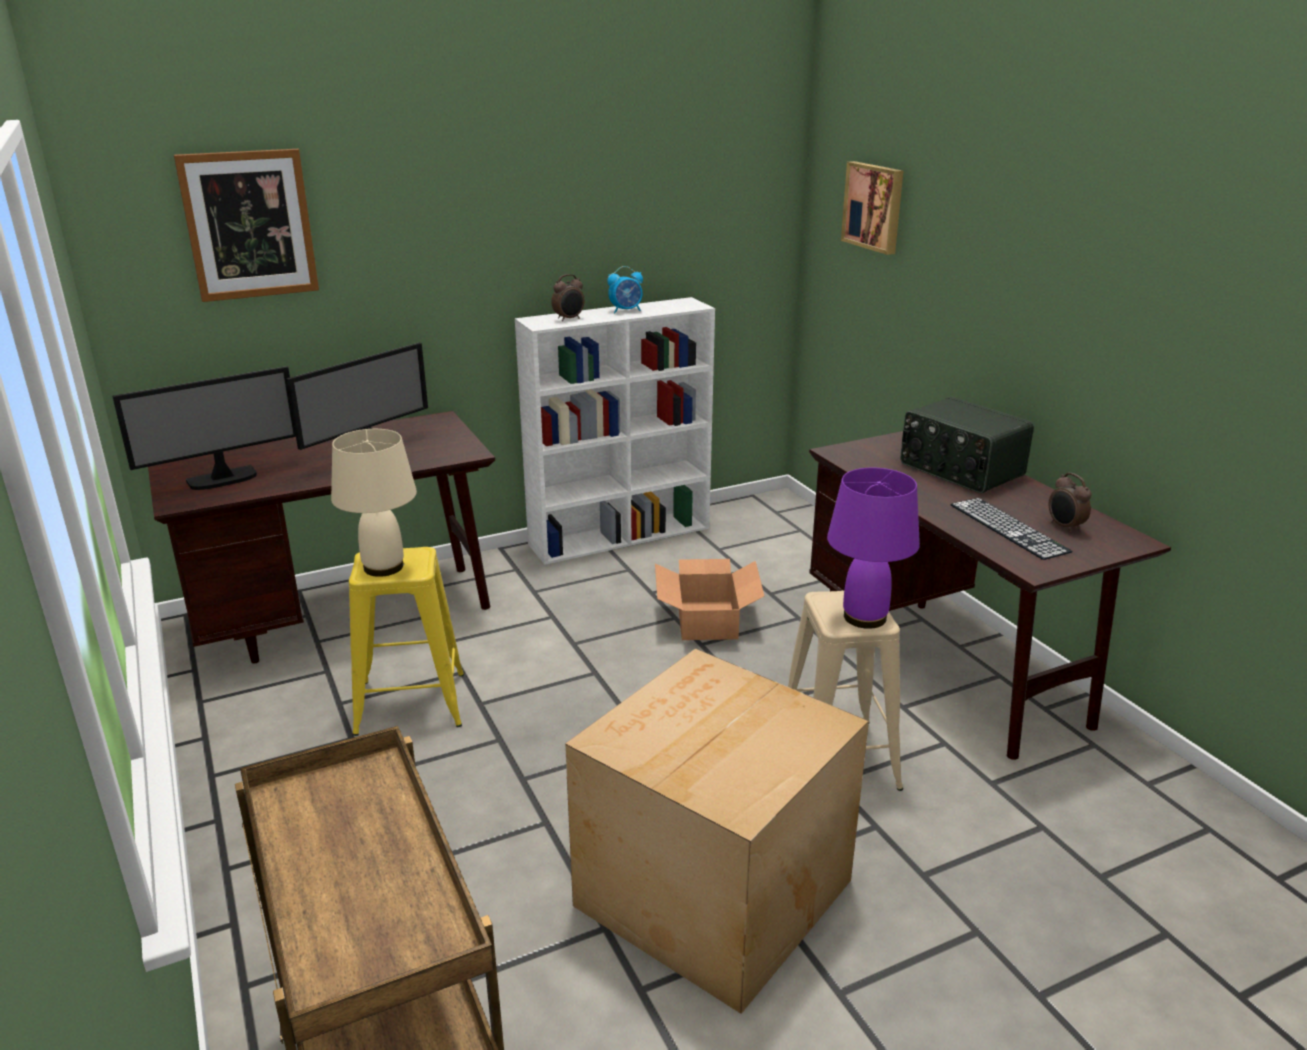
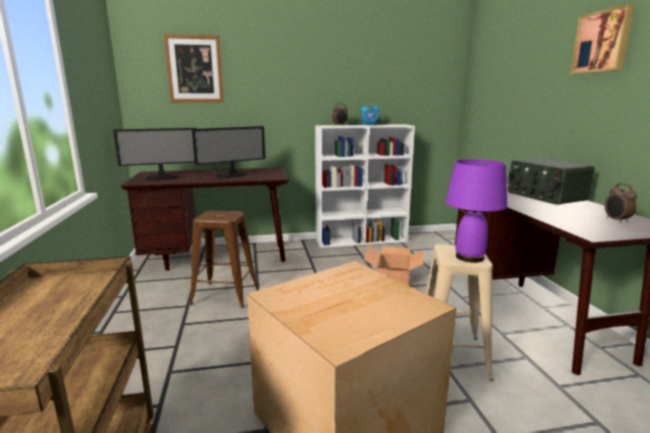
camera: 15 degrees right, 10 degrees down
beige table lamp [331,429,417,577] -> none
yellow stool [349,547,464,736] -> brown stool [189,210,258,308]
picture [841,161,903,255] -> picture moved to [570,4,635,74]
keyboard [951,498,1073,560] -> none

